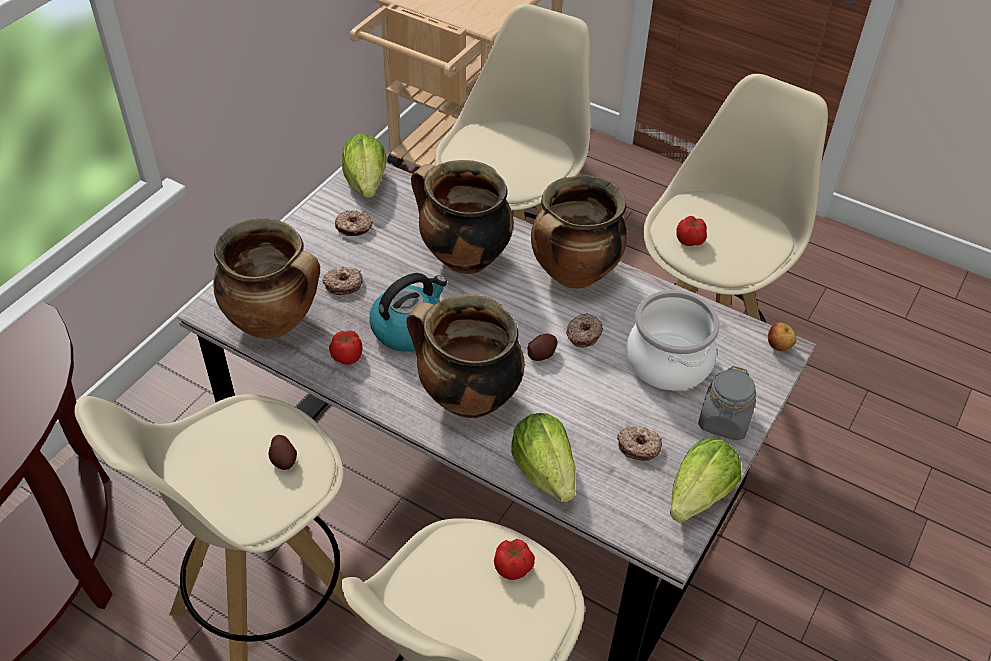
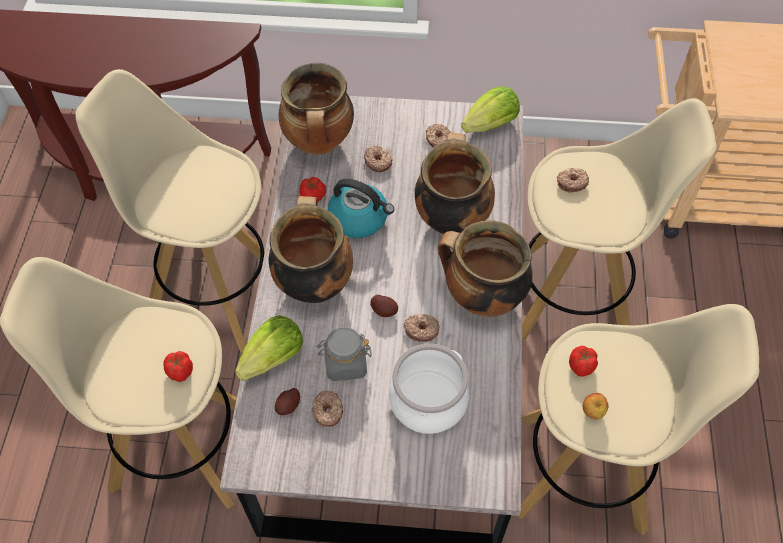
camera: 65 degrees right, 10 degrees up
potato [268,435,297,470] -> potato moved to [275,388,300,415]
lettuce [670,438,741,522] -> none
grey jar [698,366,756,440] -> grey jar moved to [317,327,372,381]
apple [768,322,797,351] -> apple moved to [583,393,608,420]
none -> donut [557,168,589,192]

